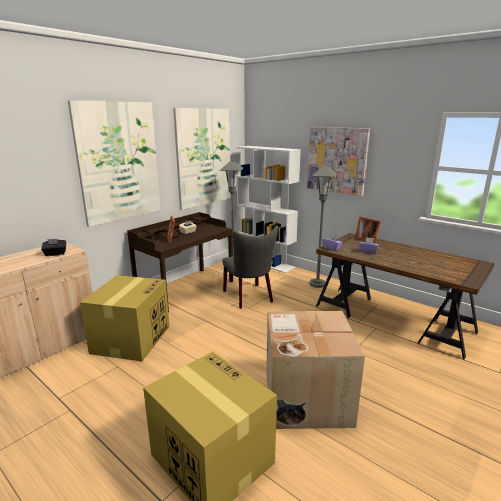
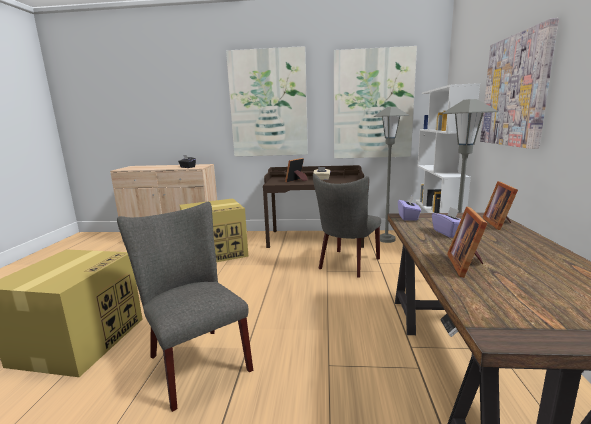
camera: 55 degrees right, 5 degrees down
cardboard box [266,311,365,429] -> grey chair [117,202,253,412]
none -> picture frame [447,206,488,278]

